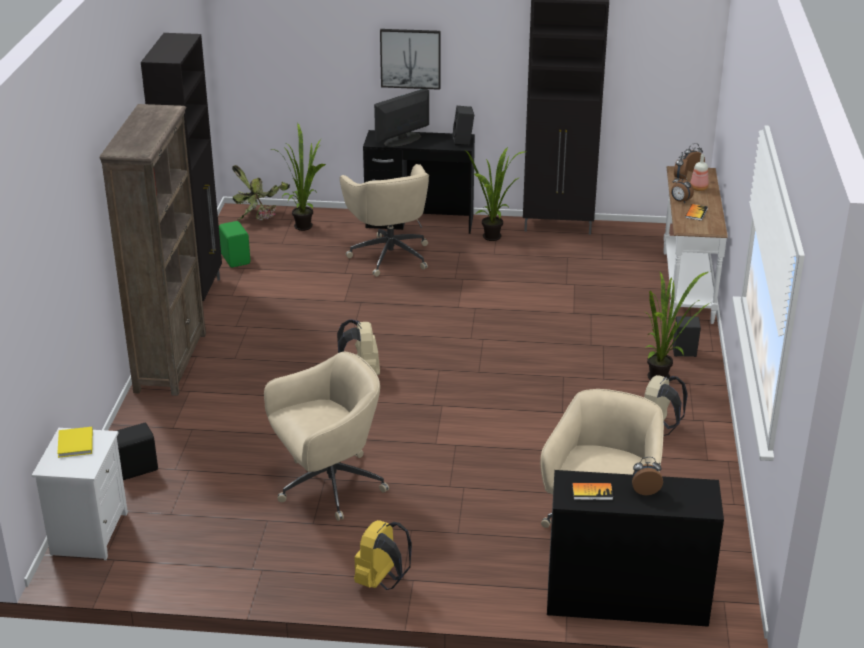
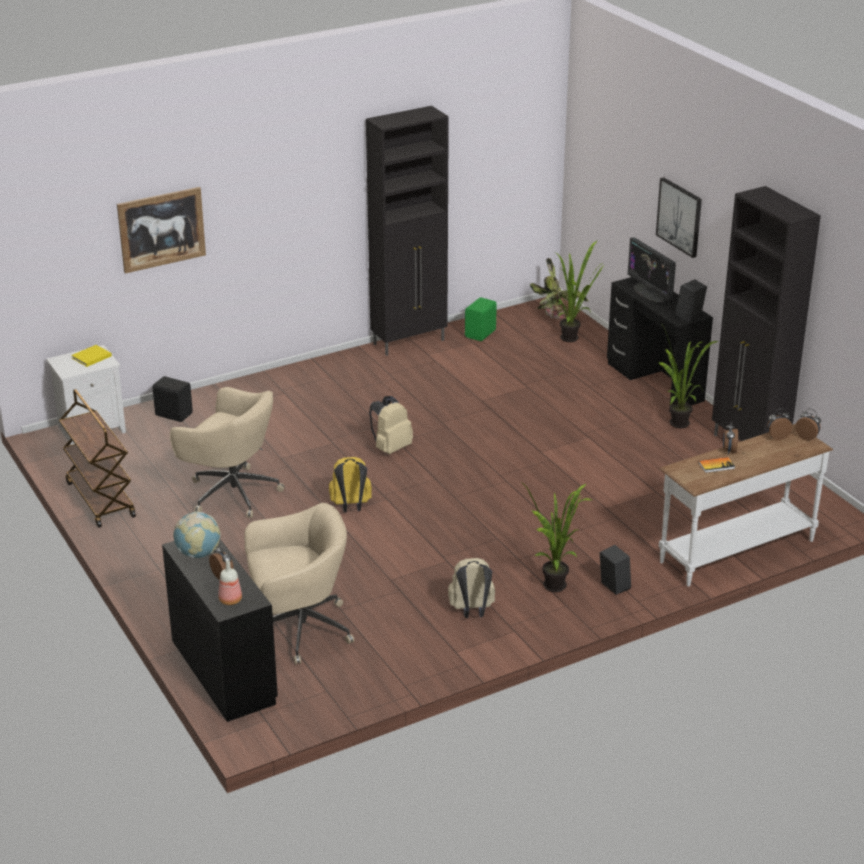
camera: 55 degrees right, 0 degrees up
brown bookcase [100,104,206,396] -> none
beige office chair [340,164,429,277] -> none
yellow backpack [354,520,412,590] -> yellow backpack moved to [329,457,372,512]
monitor [374,89,429,147] -> monitor turned 135 degrees counterclockwise [628,237,676,302]
book [572,483,613,500] -> globe [173,511,221,558]
bottle [690,154,708,191] -> bottle moved to [218,560,242,605]
none -> brown cart [59,389,136,528]
none -> picture [117,187,206,273]

